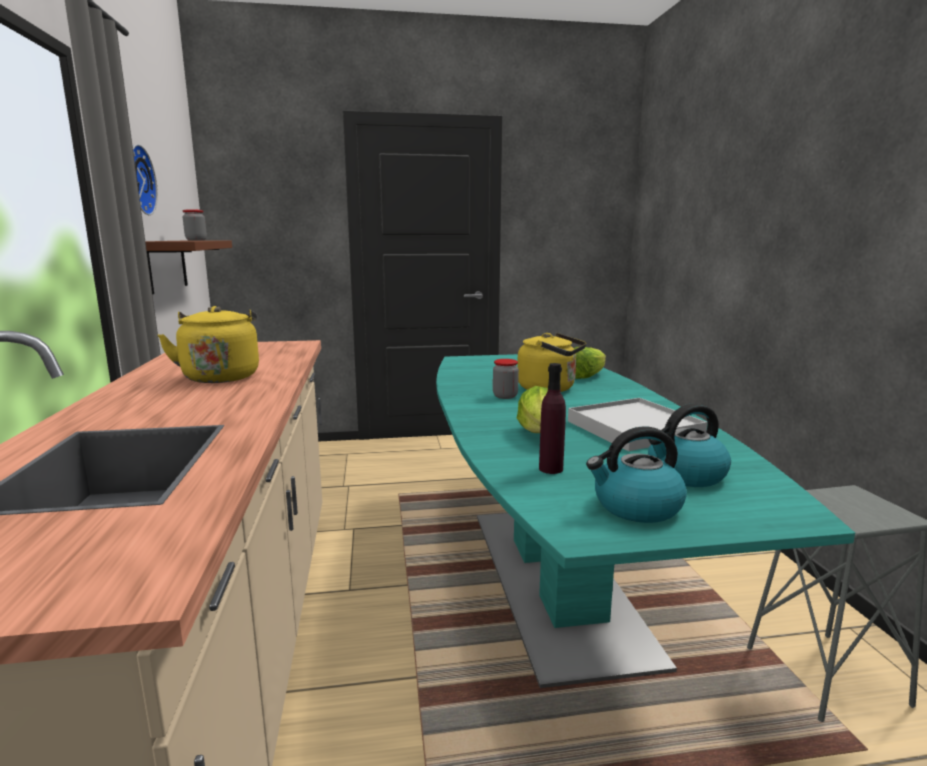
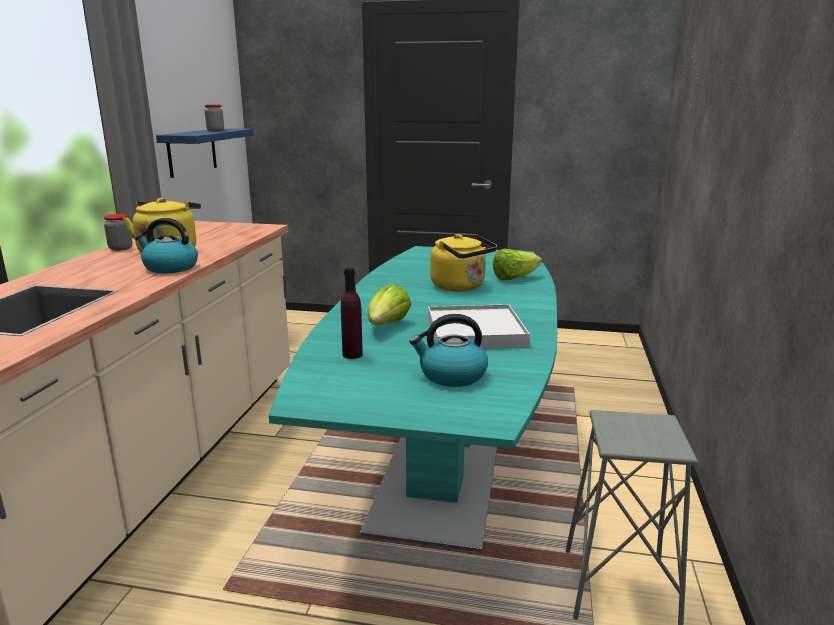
camera: 20 degrees right, 5 degrees up
wall clock [133,144,158,215] -> none
brown shelf [145,240,232,294] -> blue shelf [156,128,254,178]
jar [493,359,519,399] -> jar moved to [104,214,132,251]
kettle [586,427,687,523] -> kettle moved to [135,218,198,273]

